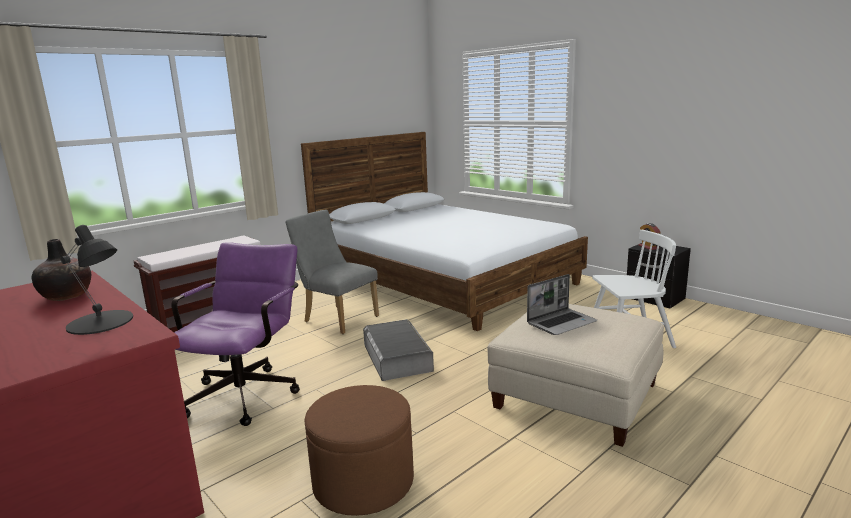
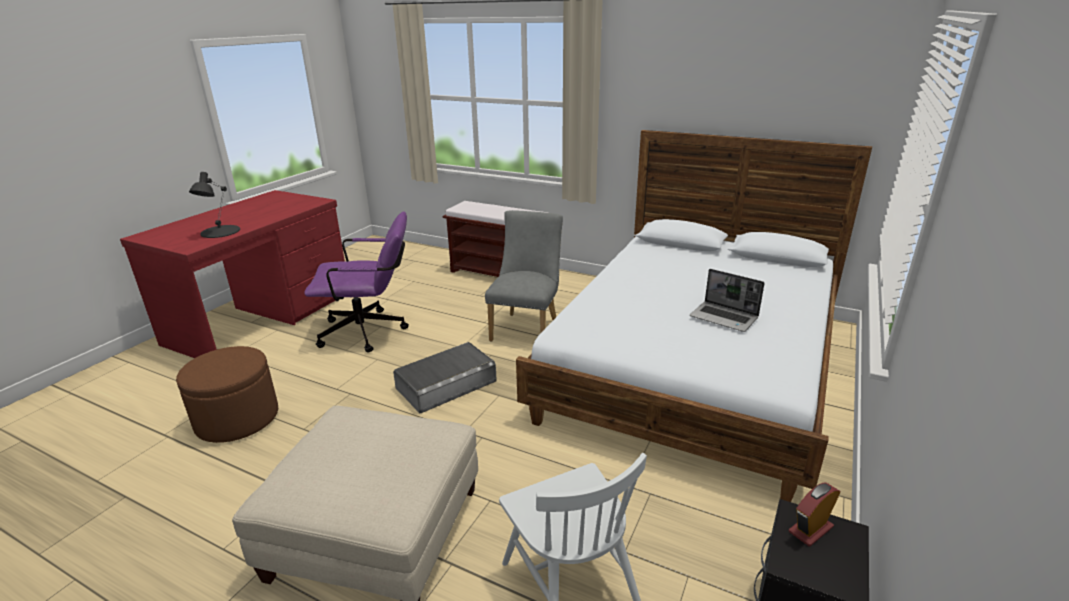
camera: 70 degrees right, 10 degrees up
vase [32,239,91,301] -> none
laptop [527,274,597,335] -> laptop moved to [690,269,765,332]

